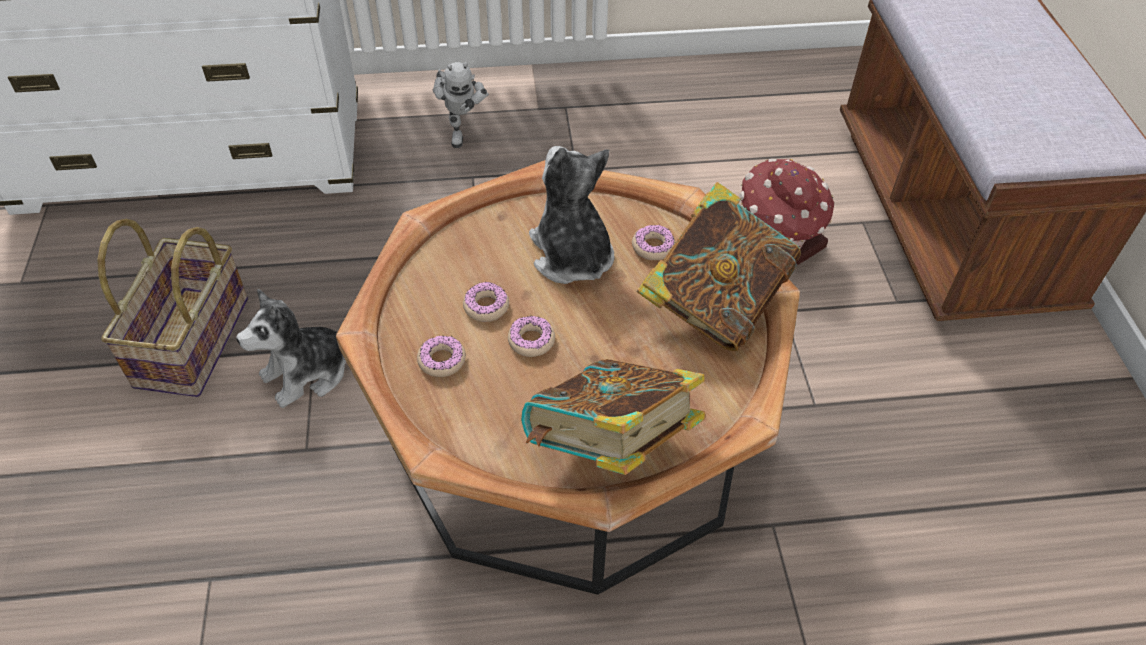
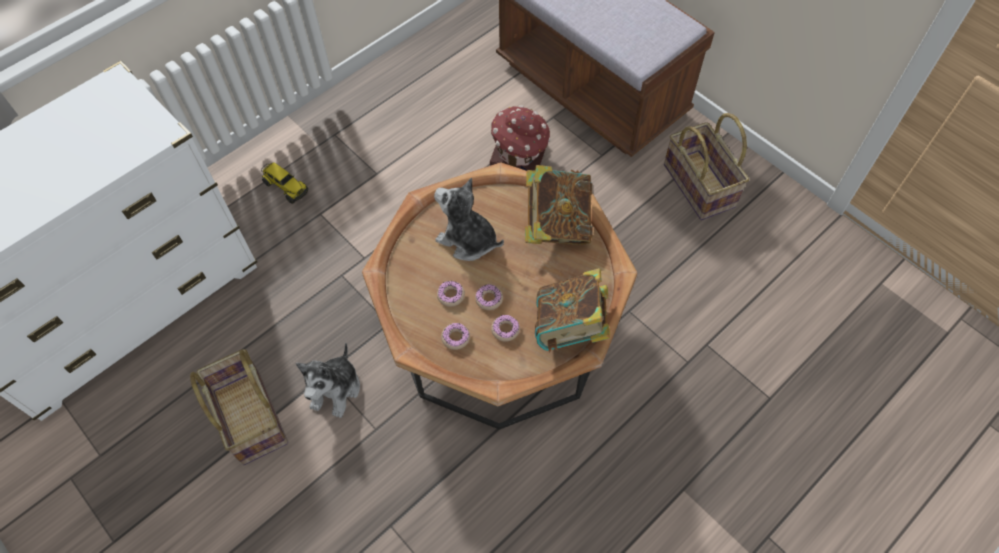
camera: 35 degrees left, 10 degrees up
toy robot [432,62,489,148] -> toy truck [261,162,308,204]
donut [632,225,675,260] -> donut moved to [491,315,520,342]
none -> basket [664,113,749,220]

